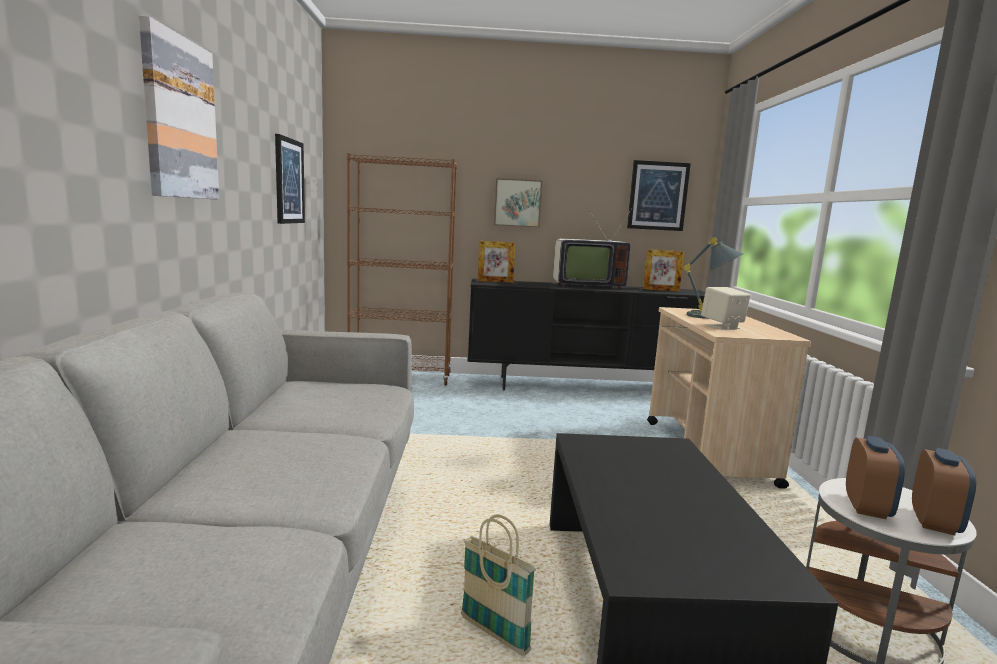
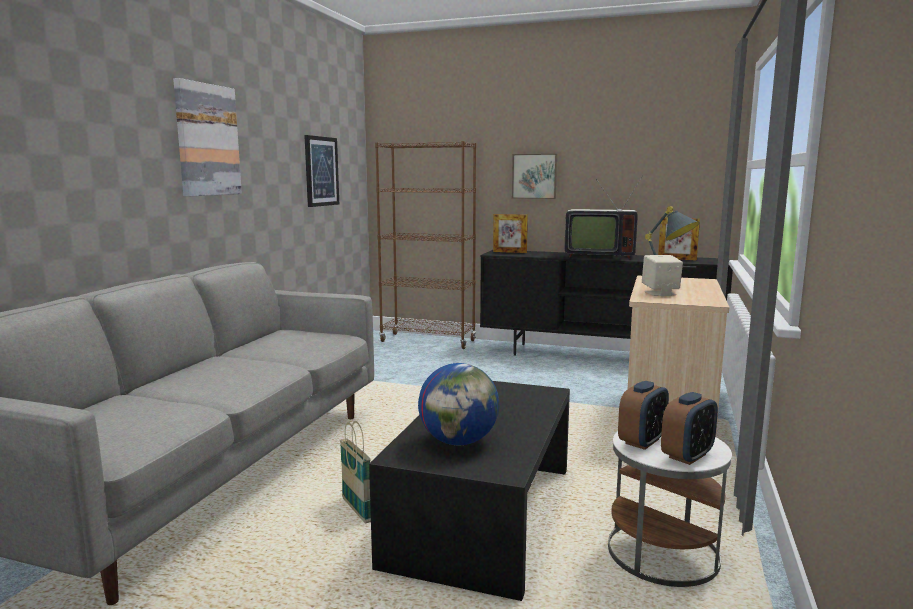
camera: 20 degrees right, 0 degrees up
picture [627,160,691,231] -> none
none -> globe [418,363,499,445]

